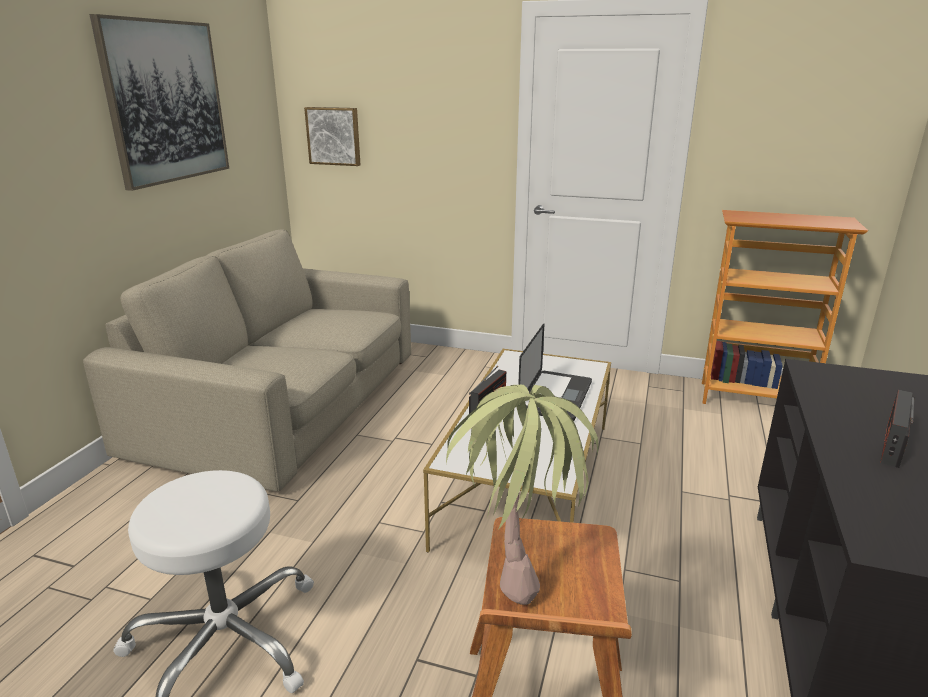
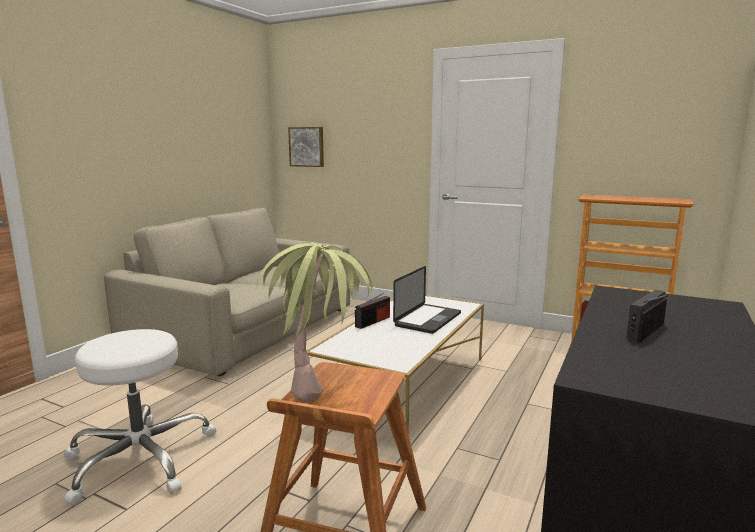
camera: 10 degrees right, 10 degrees down
picture [90,14,229,191] -> none

